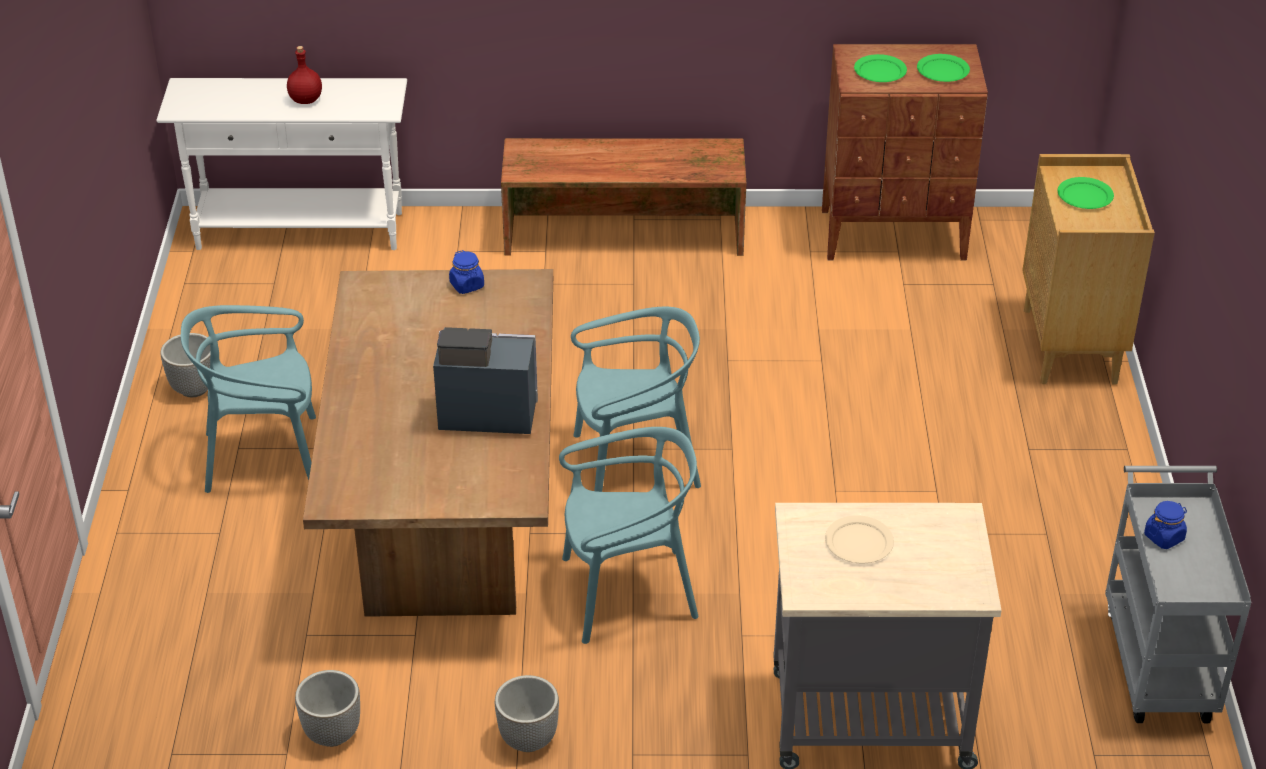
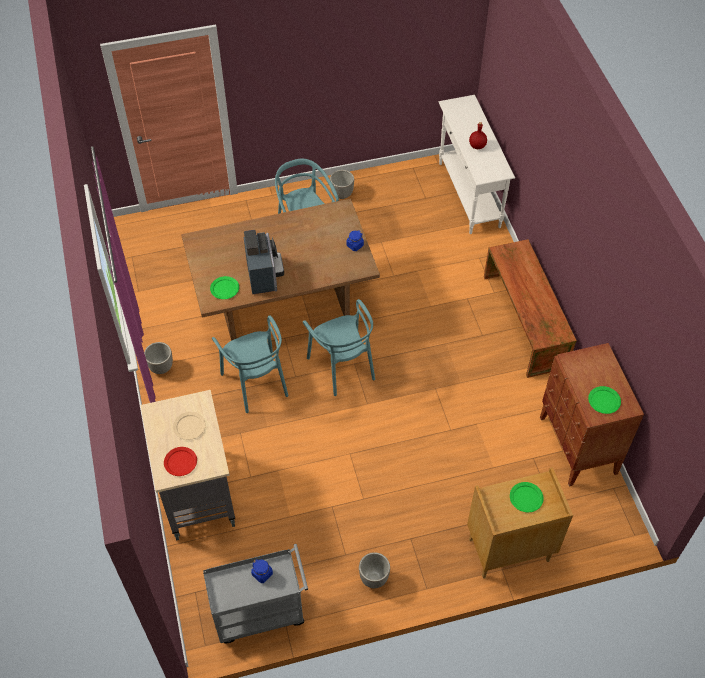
camera: 75 degrees right, 15 degrees up
planter [295,670,360,747] -> planter moved to [359,552,390,588]
green plate [854,54,907,82] -> green plate moved to [210,276,239,299]
none -> red plate [164,447,197,476]

